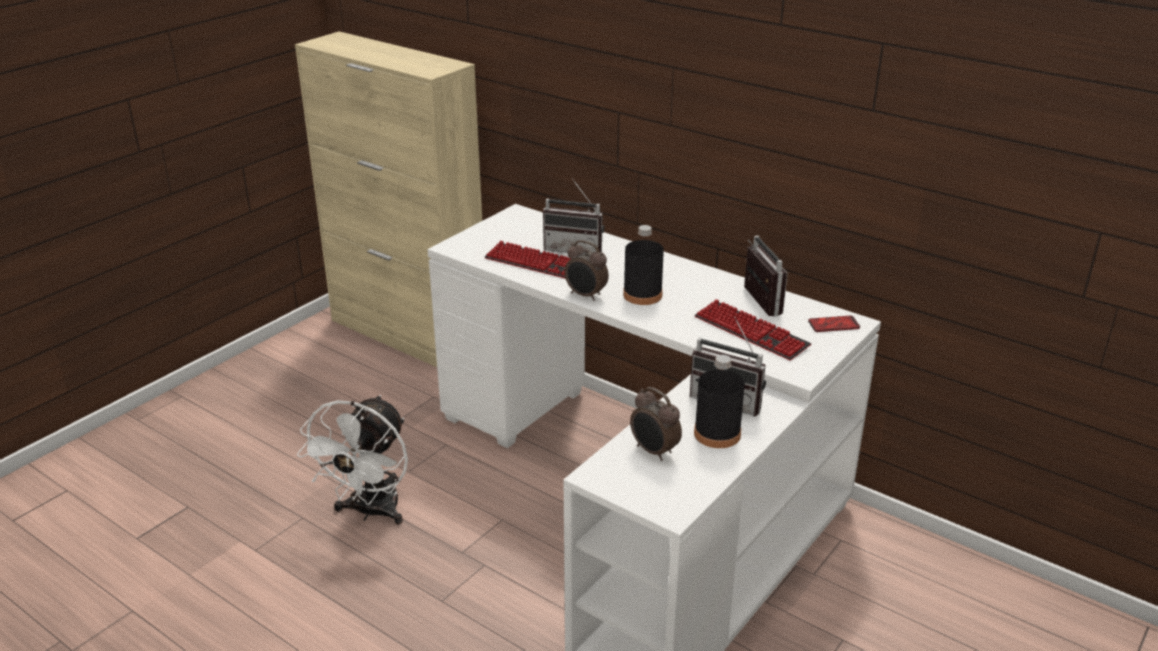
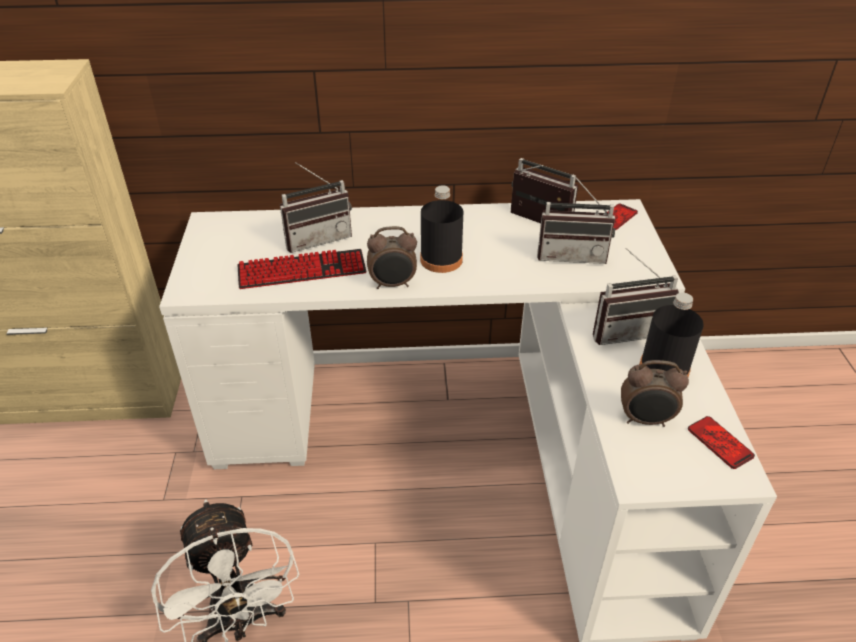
camera: 40 degrees left, 10 degrees up
keyboard [694,299,811,360] -> radio [537,174,615,264]
none -> phone [688,416,755,469]

